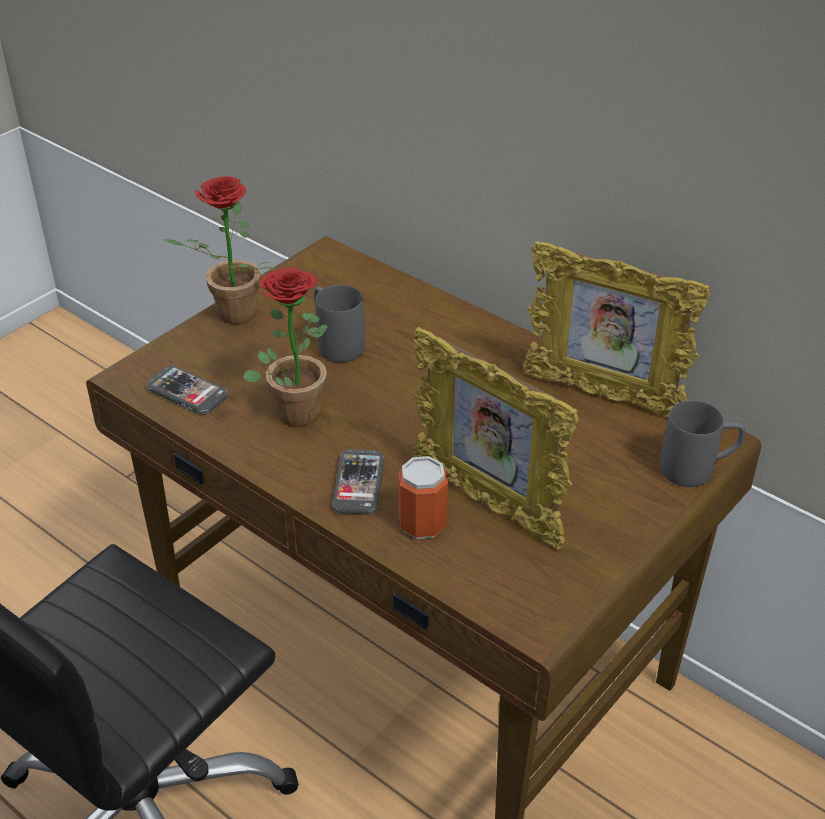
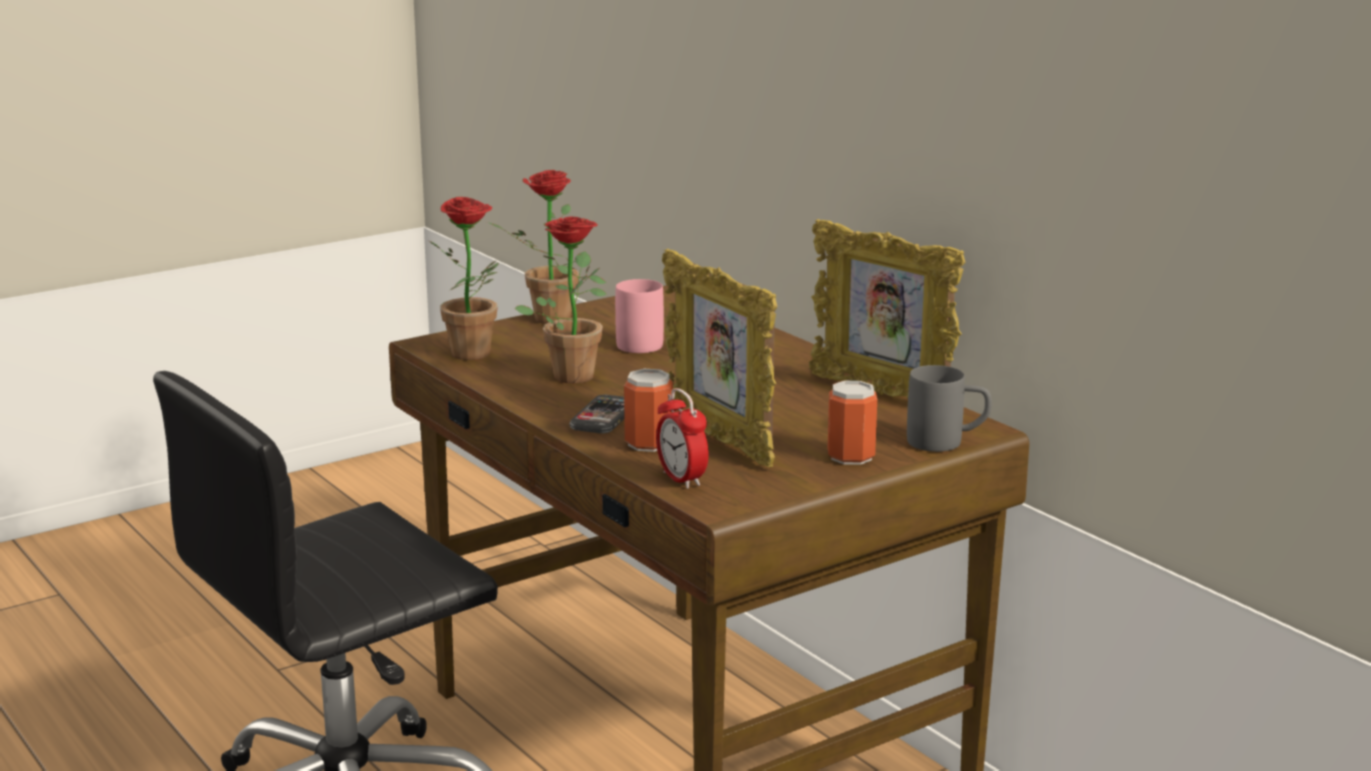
camera: 15 degrees right, 20 degrees down
phone [147,366,228,414] -> potted plant [429,197,499,360]
grey mug [314,285,365,362] -> pink mug [615,279,664,353]
none -> alarm clock [656,388,709,489]
none -> can [828,380,877,465]

